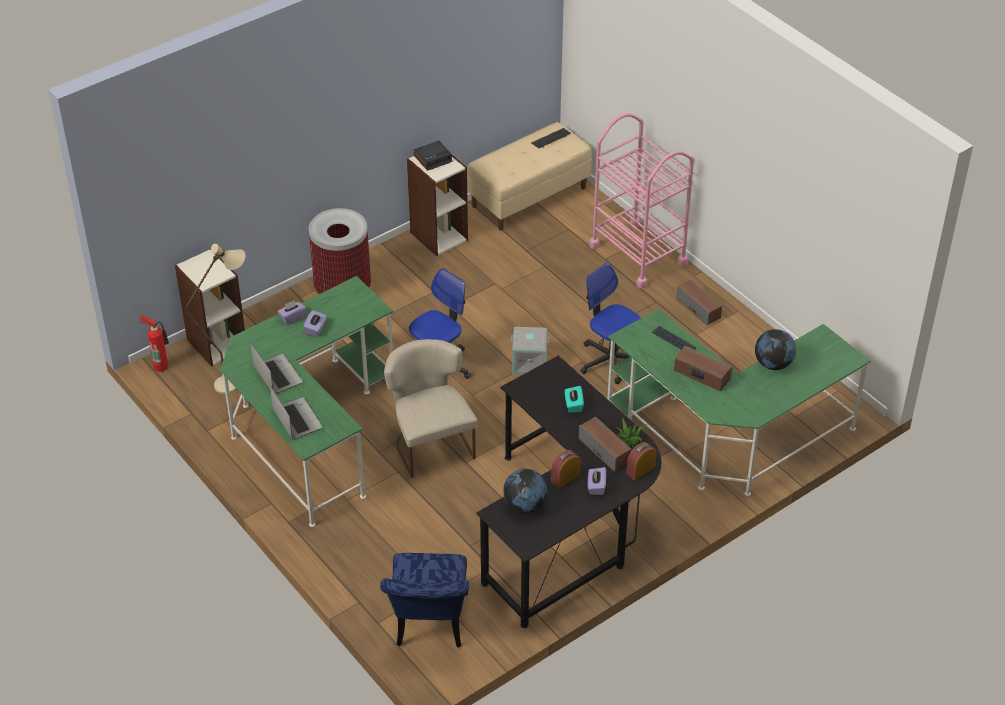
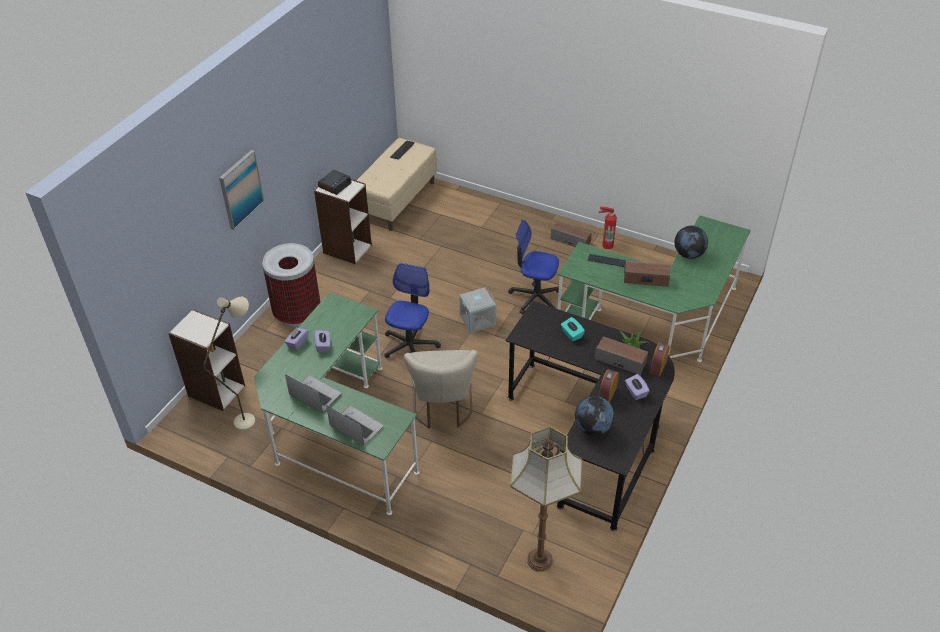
camera: 25 degrees left, 0 degrees up
fire extinguisher [140,315,169,372] -> fire extinguisher moved to [599,207,617,249]
blue chair [380,553,469,648] -> floor lamp [510,426,582,572]
beige chair [384,339,477,478] -> beige chair turned 135 degrees counterclockwise [404,350,478,429]
pink cart [589,113,694,289] -> none
none -> picture [219,150,264,230]

